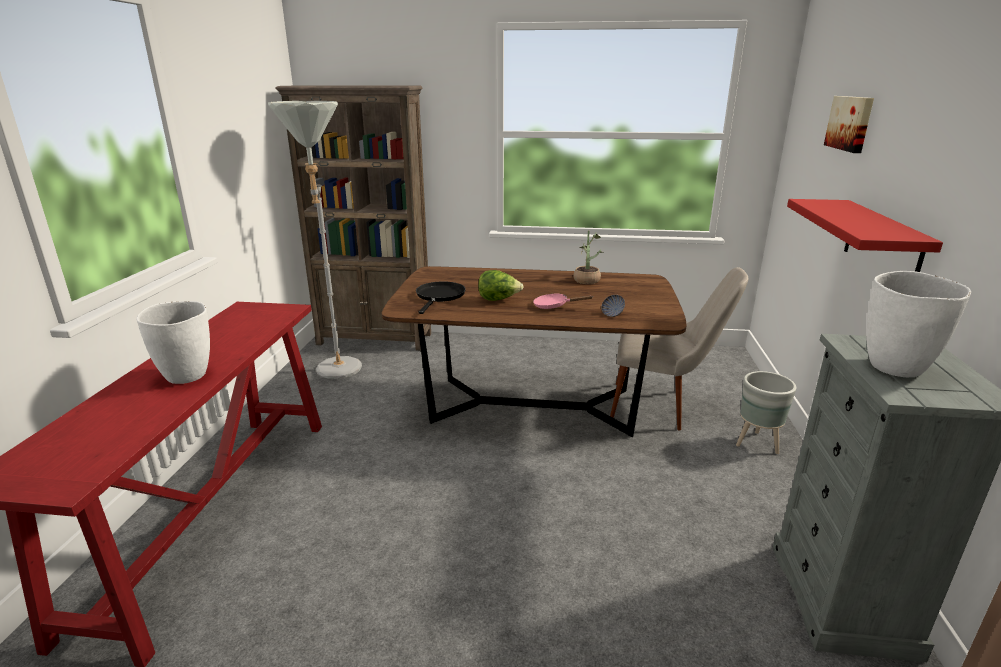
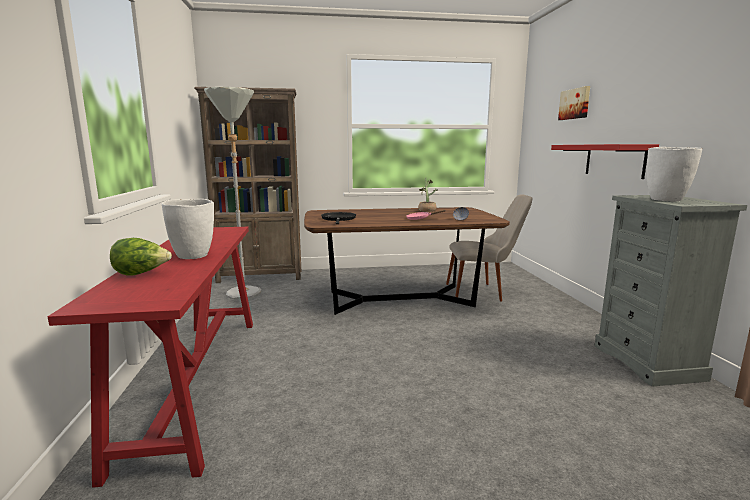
camera: 15 degrees left, 10 degrees down
lettuce [478,270,523,301] -> lettuce moved to [110,238,172,275]
grey planter [736,371,797,454] -> none

